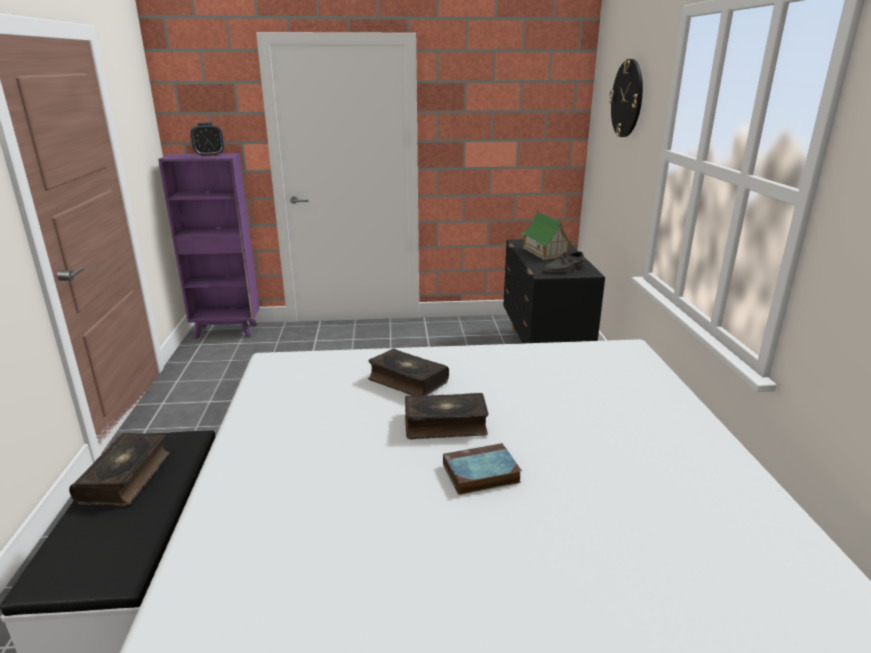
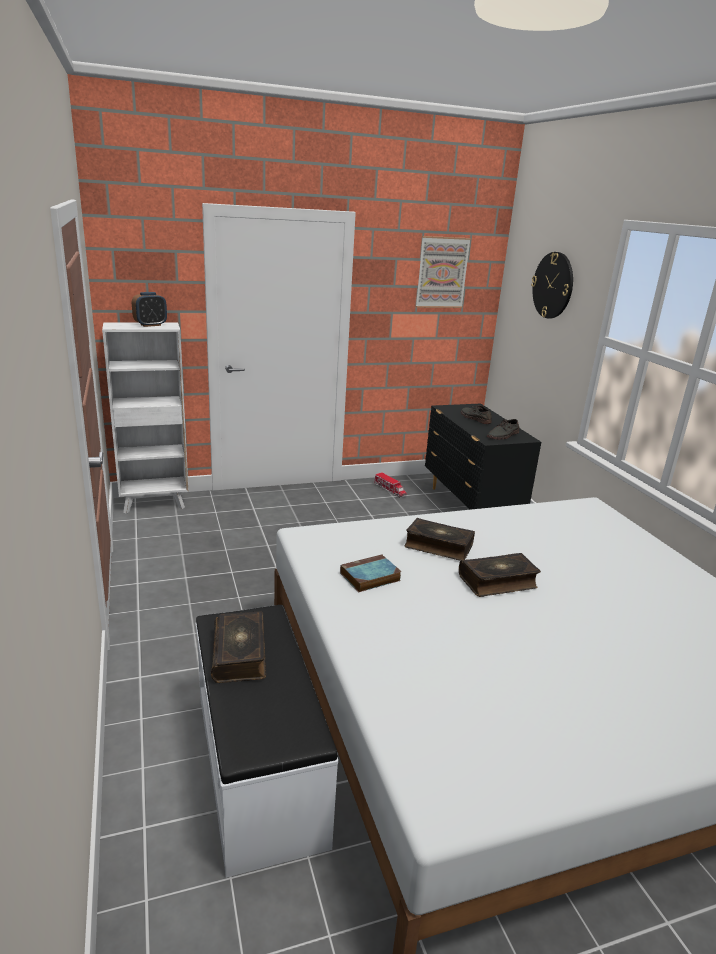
camera: 15 degrees left, 0 degrees up
purple bookcase [158,153,260,339] -> white bookcase [102,322,189,514]
book [443,443,522,495] -> book moved to [340,554,402,592]
toy house [520,209,573,260] -> grey shoe [461,405,492,424]
none -> toy truck [374,472,407,498]
none -> picture [415,236,471,308]

